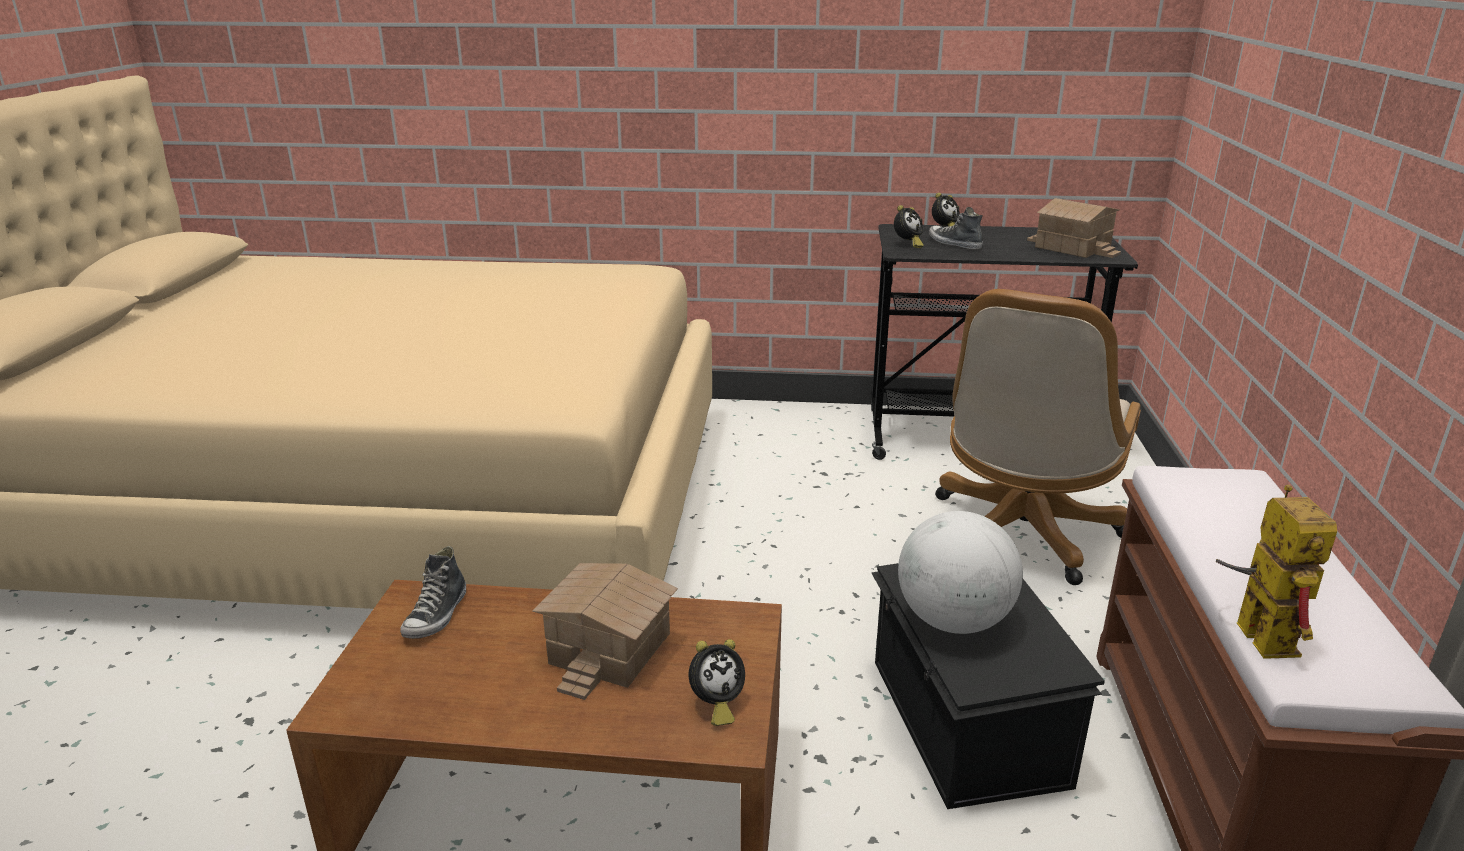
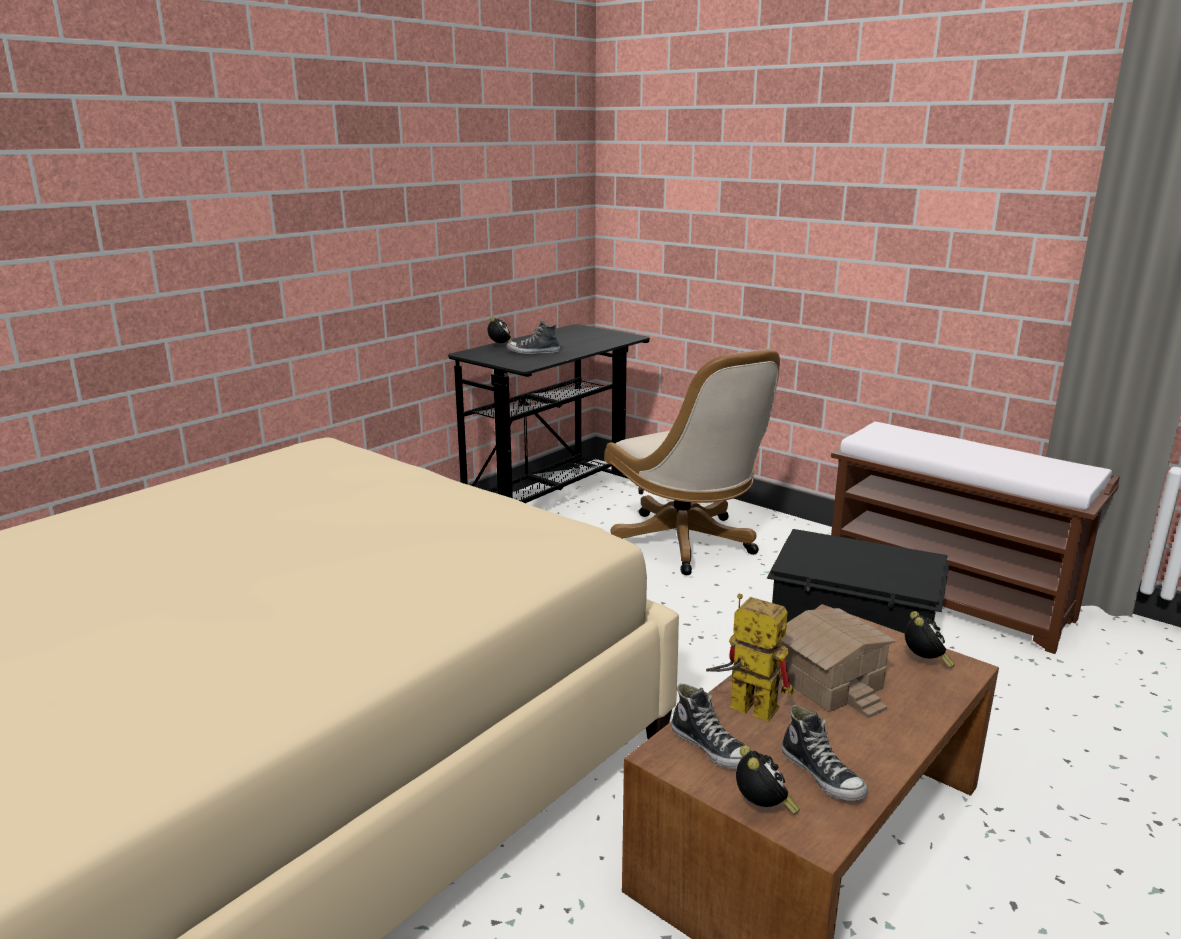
camera: 55 degrees left, 5 degrees down
alarm clock [894,205,924,248] -> alarm clock moved to [736,745,800,814]
globe [898,511,1023,634] -> none
toy house [1027,198,1121,258] -> none
toy robot [1216,484,1337,659] -> toy robot moved to [706,594,794,722]
none -> shoe [782,705,868,801]

